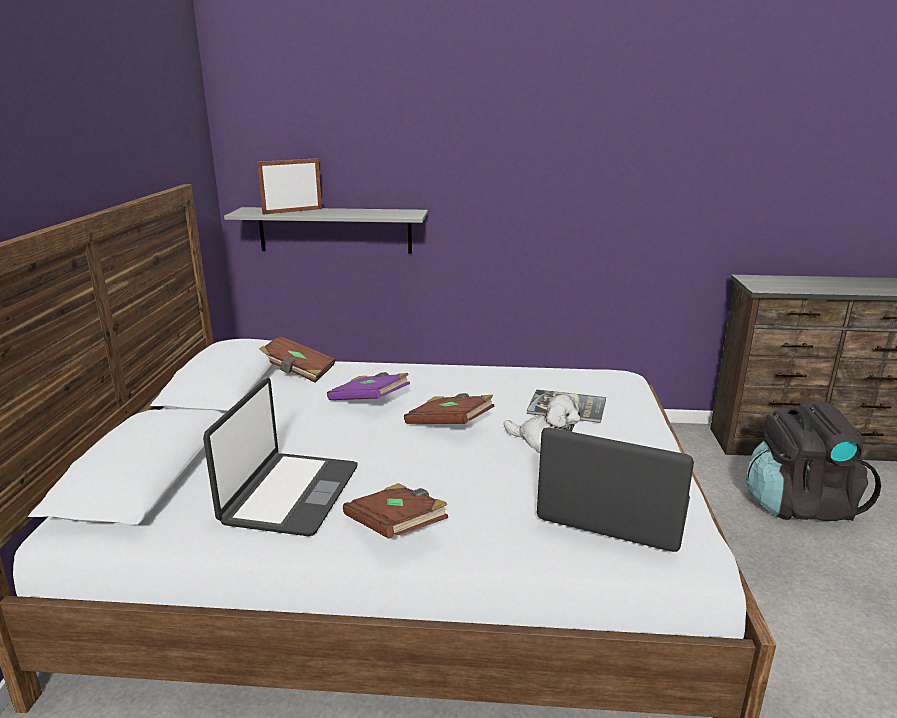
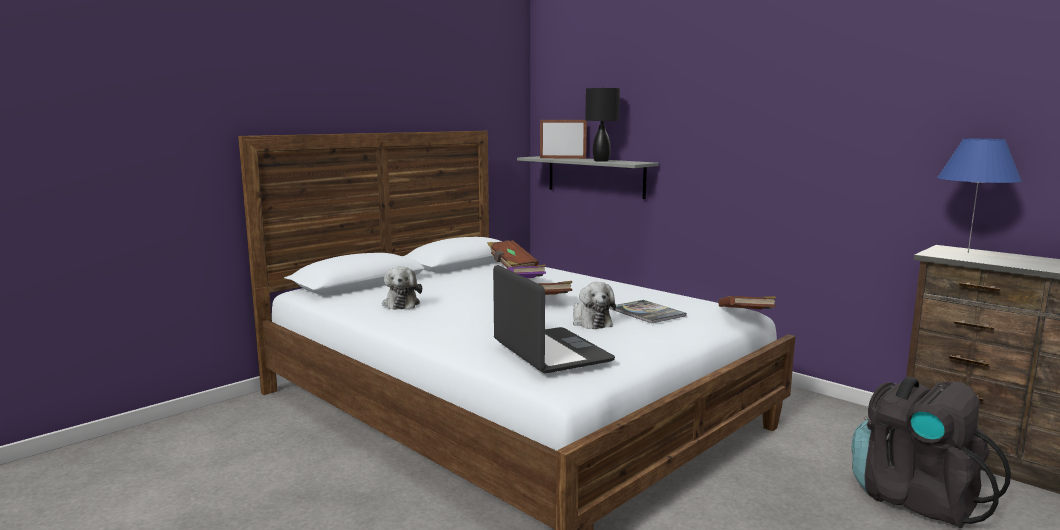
camera: 40 degrees right, 10 degrees down
laptop [203,378,358,536] -> plush toy [382,267,422,310]
brown book [343,483,448,539] -> brown book moved to [718,296,776,309]
none -> black table lamp [585,87,620,162]
none -> blue table lamp [937,139,1022,253]

